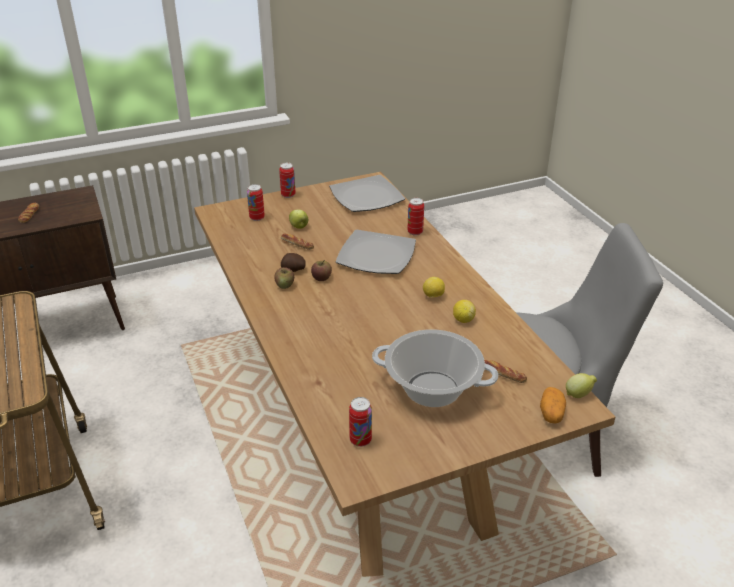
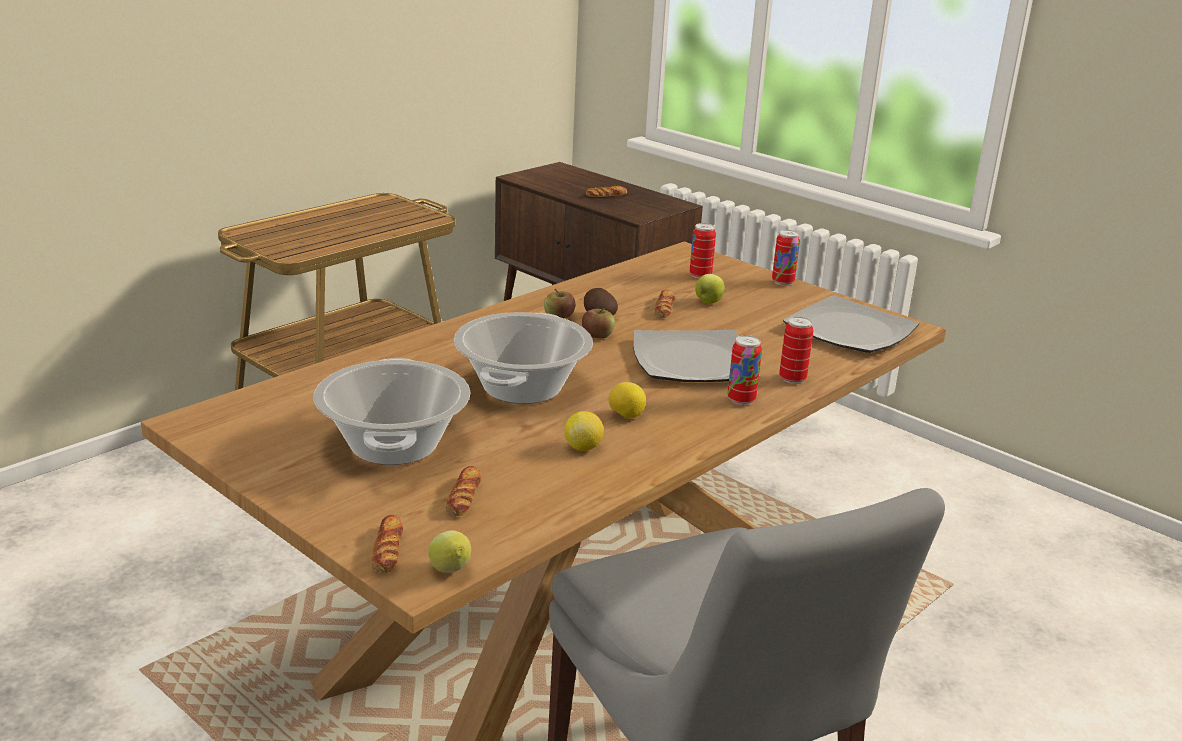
camera: 65 degrees right, 10 degrees down
can [349,397,372,447] -> can moved to [727,335,762,405]
potato [540,387,566,424] -> bread [371,515,403,573]
none -> cooking pot [454,312,593,404]

